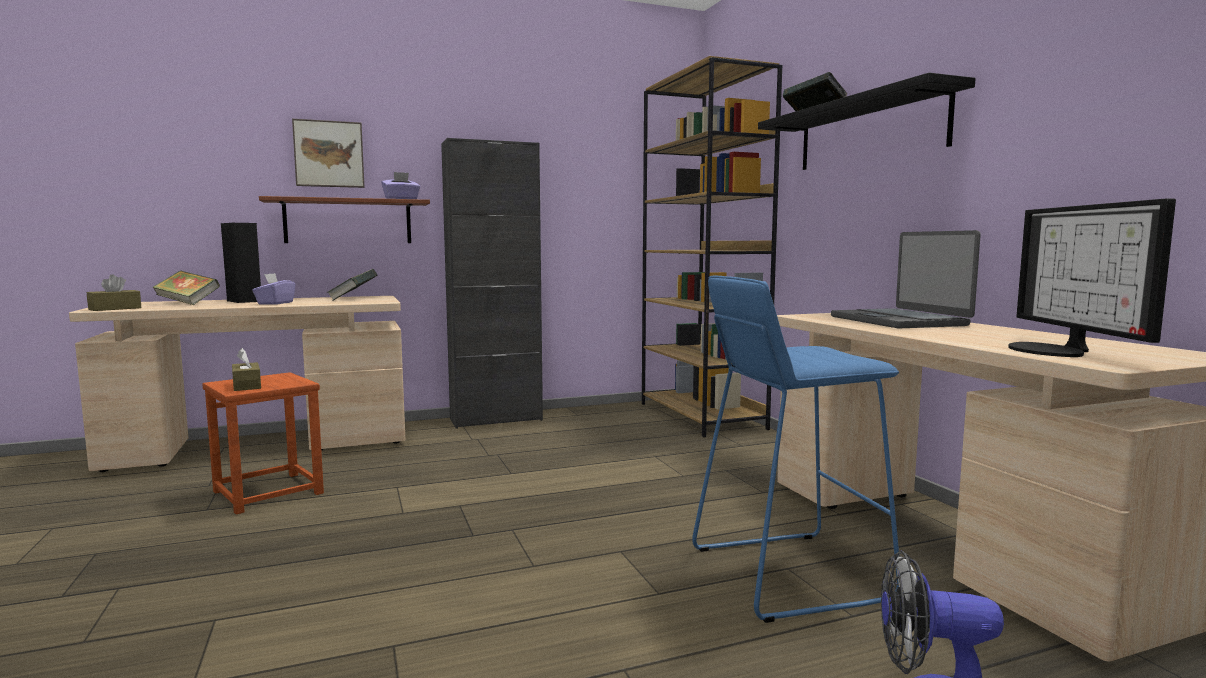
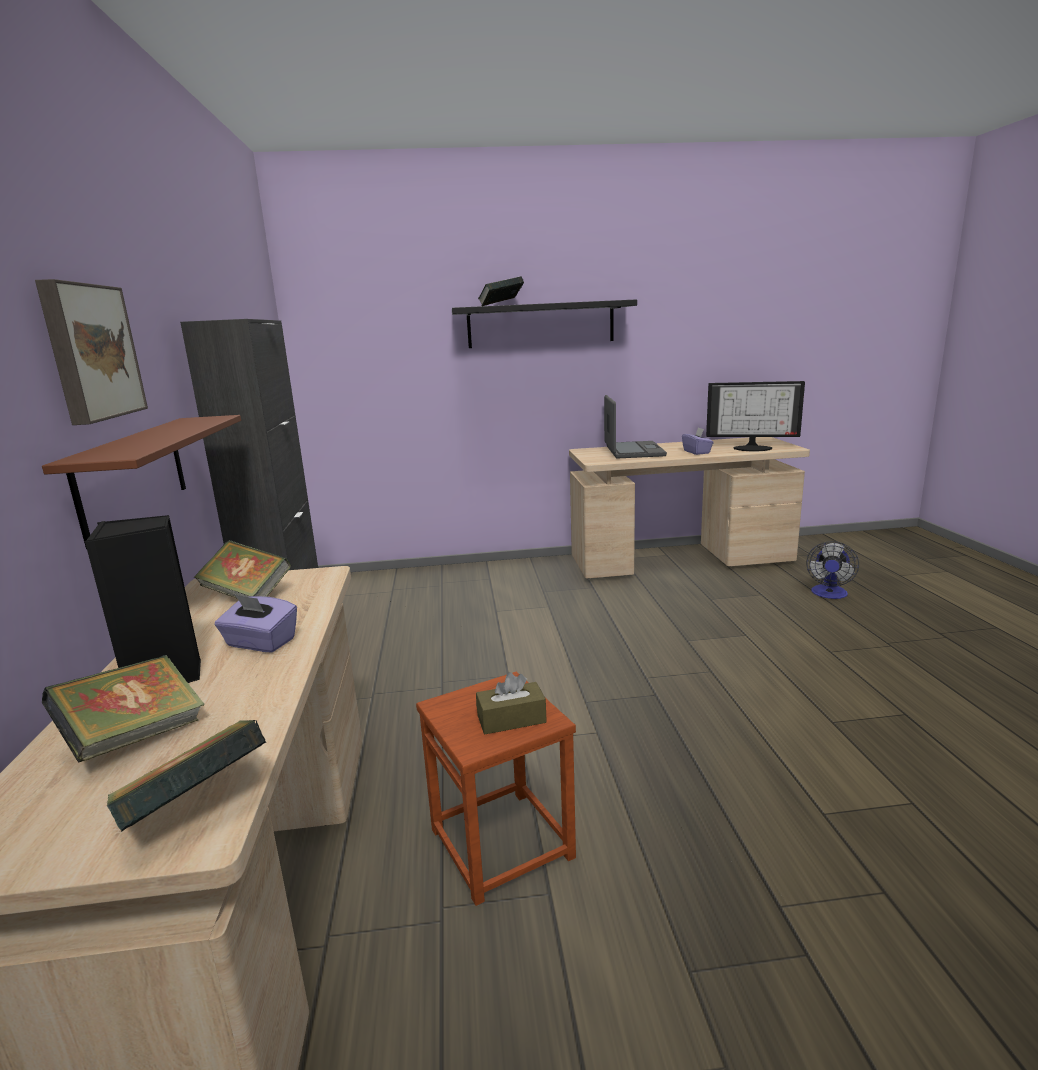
camera: 75 degrees left, 10 degrees up
brown tissue box [87,274,142,311] -> book [107,720,266,832]
purple tissue box [382,172,420,199] -> purple tissue box moved to [682,427,714,455]
brown bookcase [642,56,782,437] -> none
blue stool [692,276,899,623] -> none
laptop [831,230,981,329] -> laptop turned 90 degrees counterclockwise [604,395,667,458]

